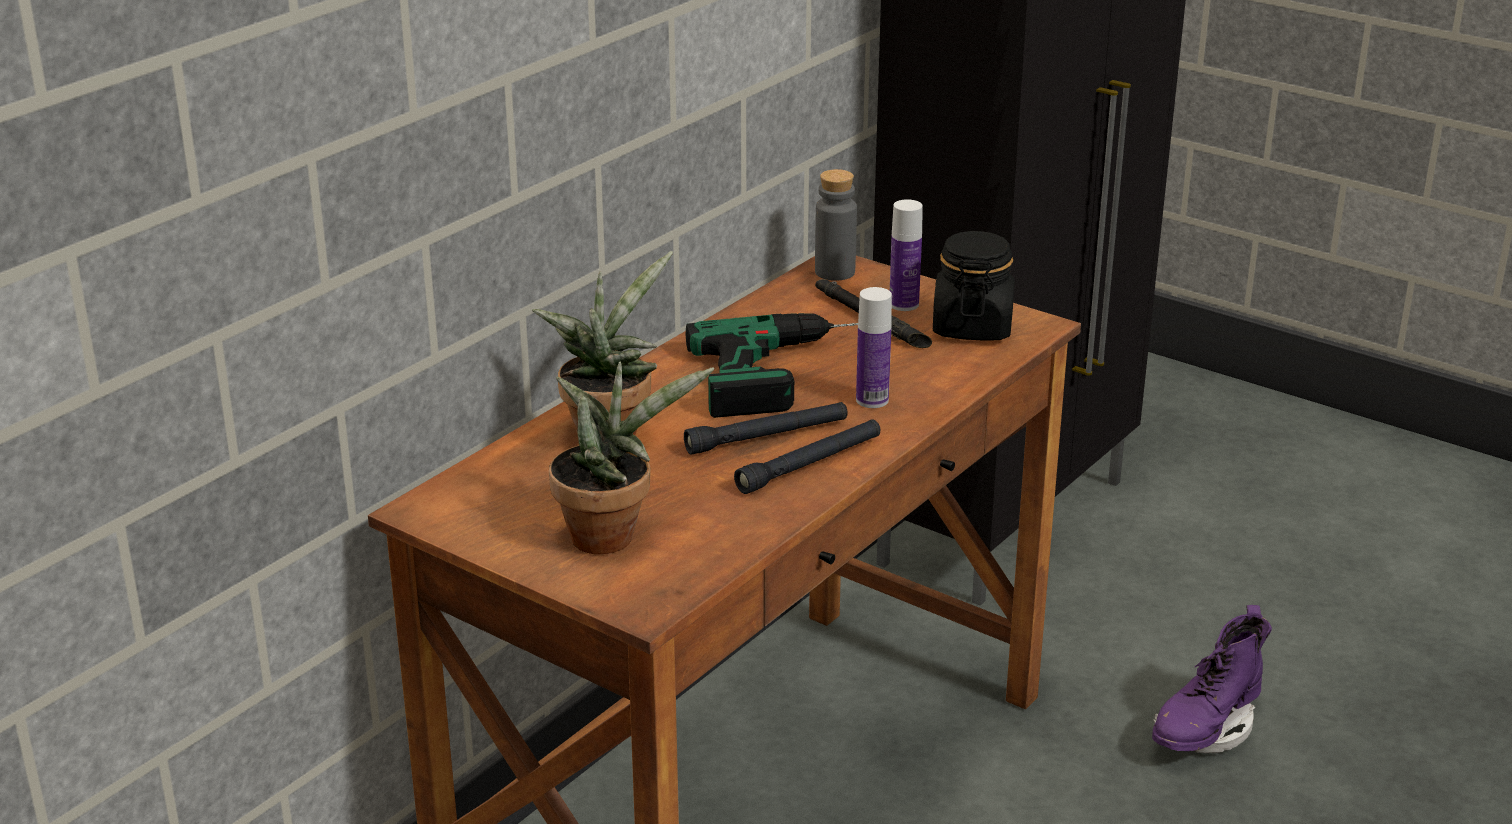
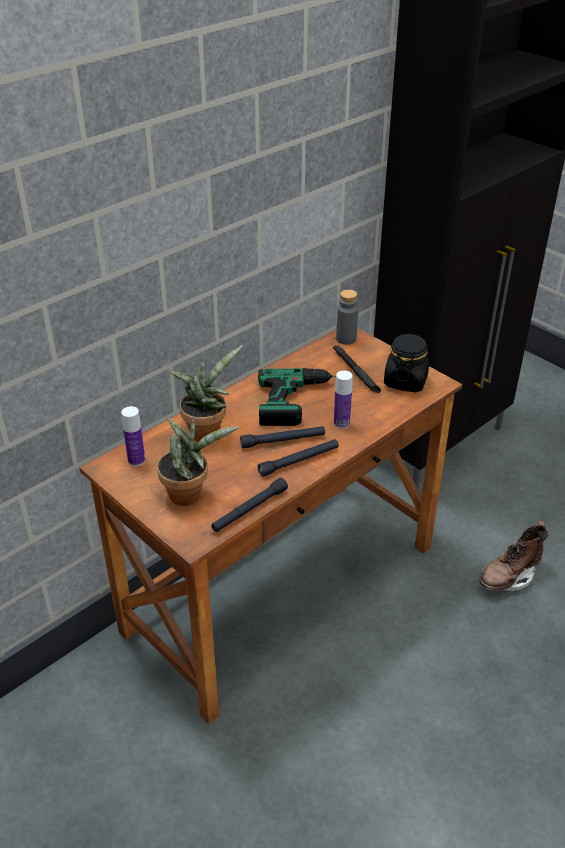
camera: 10 degrees right, 10 degrees up
bottle [890,199,923,311] -> bottle moved to [121,406,145,466]
purple boot [1152,605,1272,753] -> brown boot [479,520,549,591]
none -> black flashlight [211,478,288,532]

